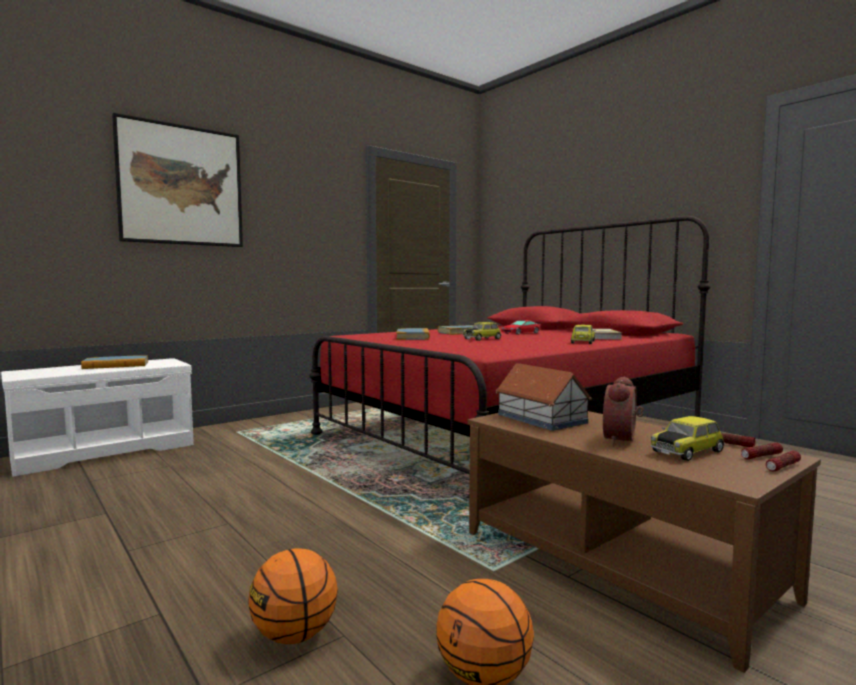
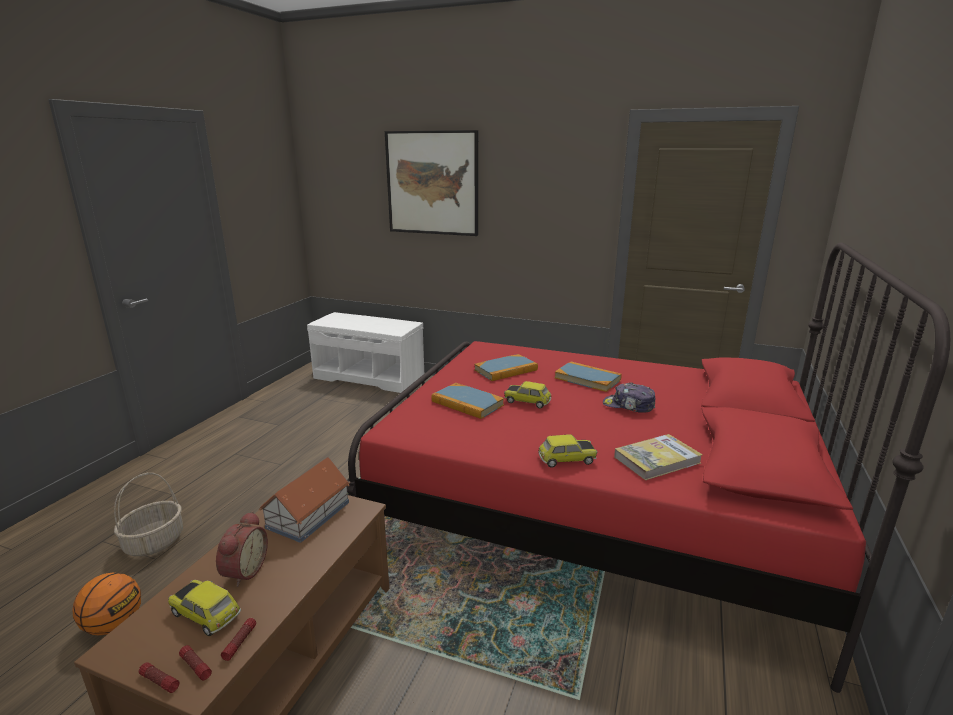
camera: 60 degrees right, 15 degrees up
book [81,355,148,369] -> book moved to [431,383,504,419]
basketball [248,549,338,644] -> basket [114,473,183,556]
toy car [501,320,541,335] -> cap [603,383,655,413]
alarm clock [603,376,643,444] -> alarm clock turned 105 degrees clockwise [216,511,268,587]

